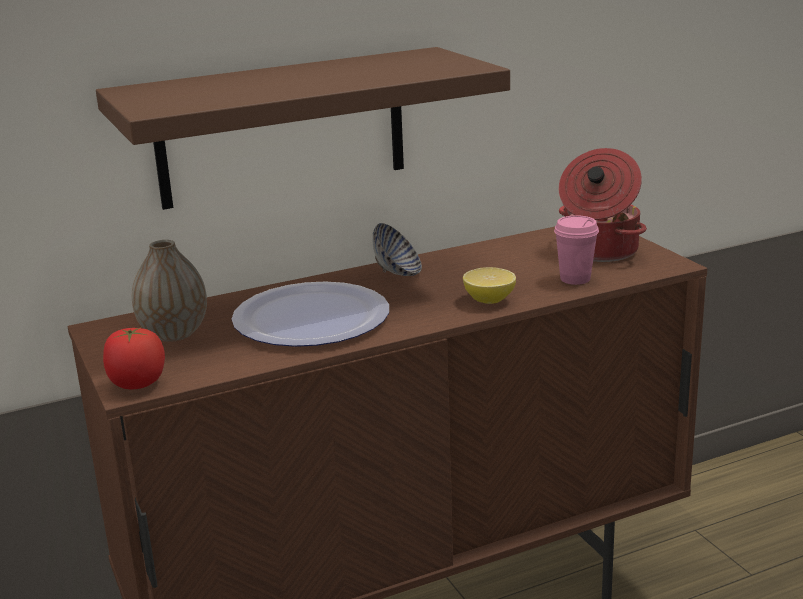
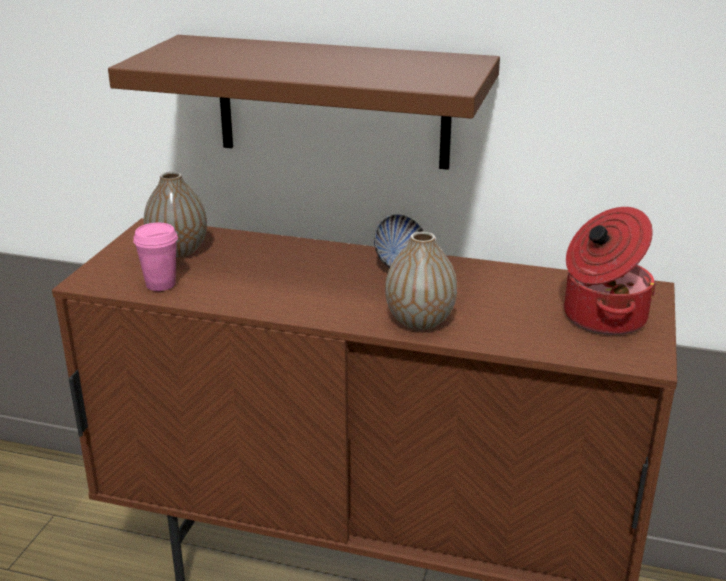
camera: 40 degrees right, 5 degrees up
tomato [103,327,165,389] -> none
plate [232,282,389,347] -> none
lemon [463,267,516,304] -> vase [385,232,457,330]
pink cup [554,215,599,285] -> pink cup moved to [133,223,178,291]

